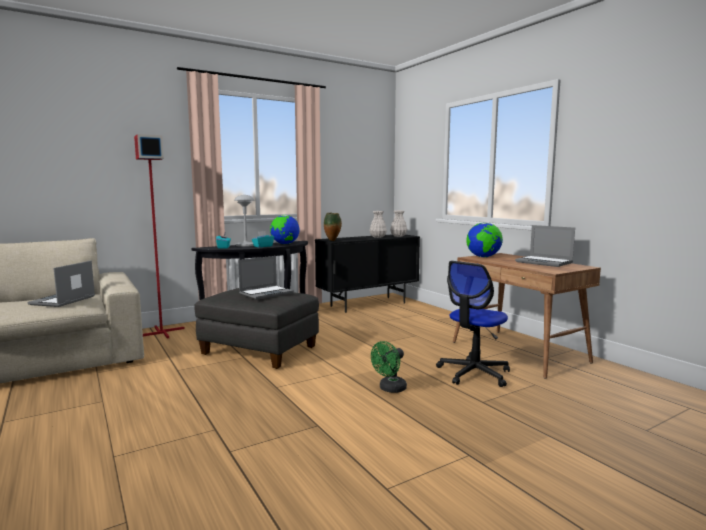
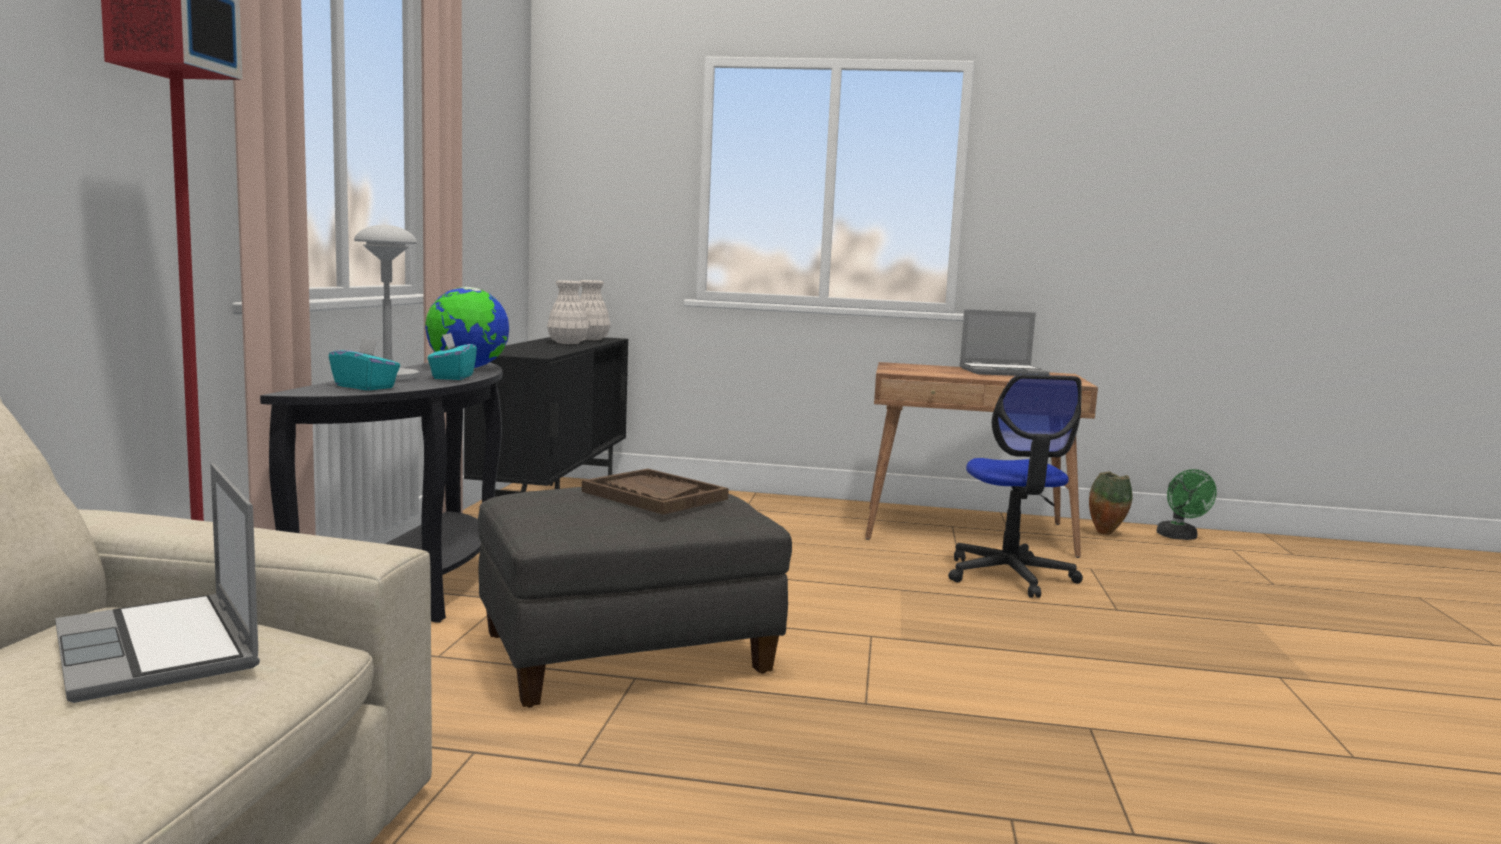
camera: 50 degrees left, 0 degrees up
laptop [238,256,294,300] -> brown tray [582,469,729,515]
vase [324,213,342,241] -> vase moved to [1089,472,1133,535]
green fan [371,341,407,393] -> green fan moved to [1157,469,1217,540]
globe [466,222,503,257] -> none

